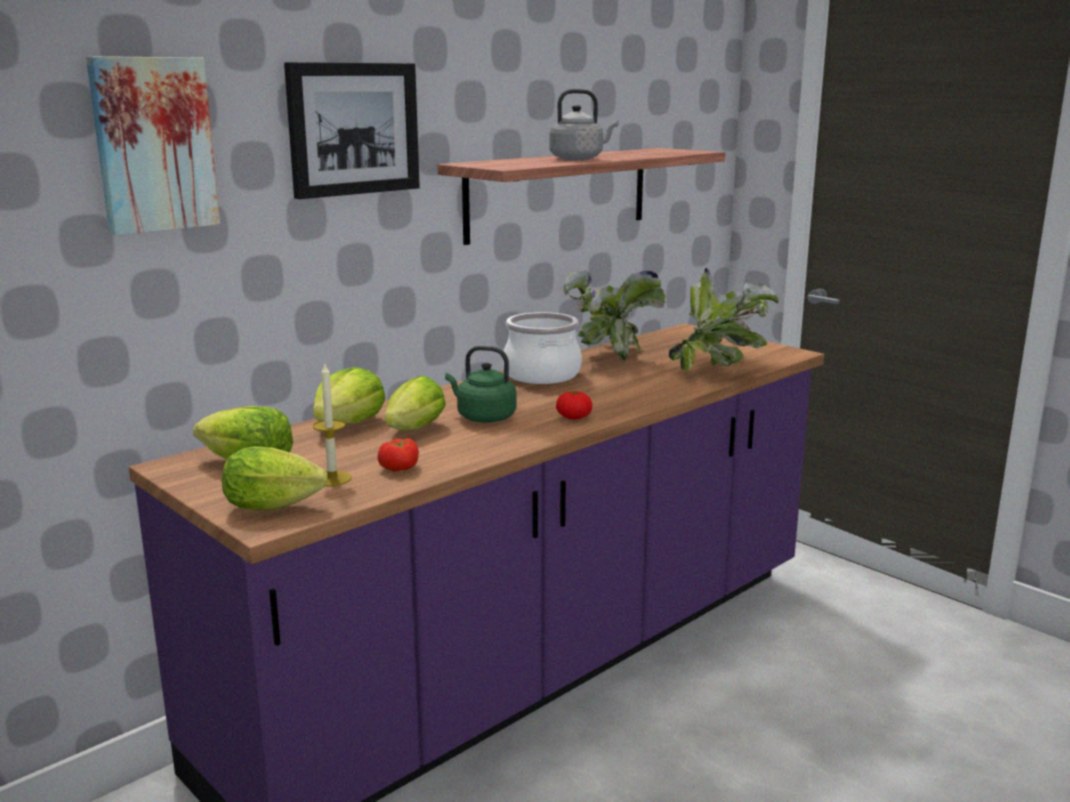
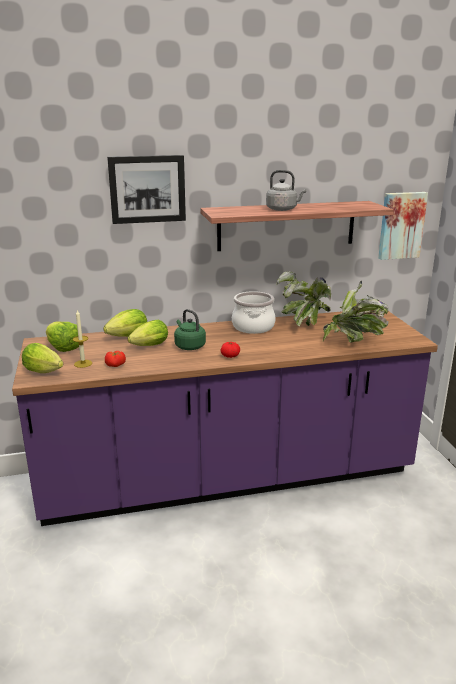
camera: 30 degrees right, 5 degrees up
picture [86,56,220,235] -> picture moved to [378,192,428,260]

